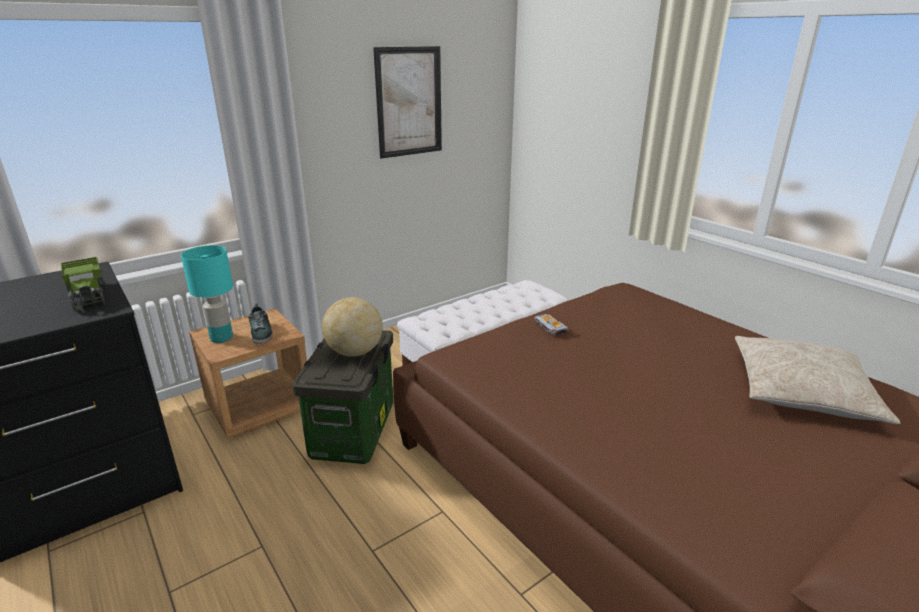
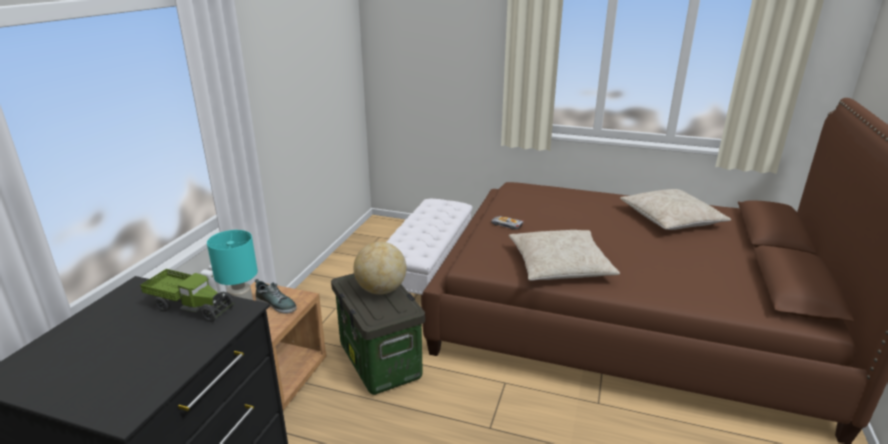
camera: 35 degrees left, 0 degrees up
picture [373,46,442,158] -> none
none -> beige pillow [509,230,620,281]

